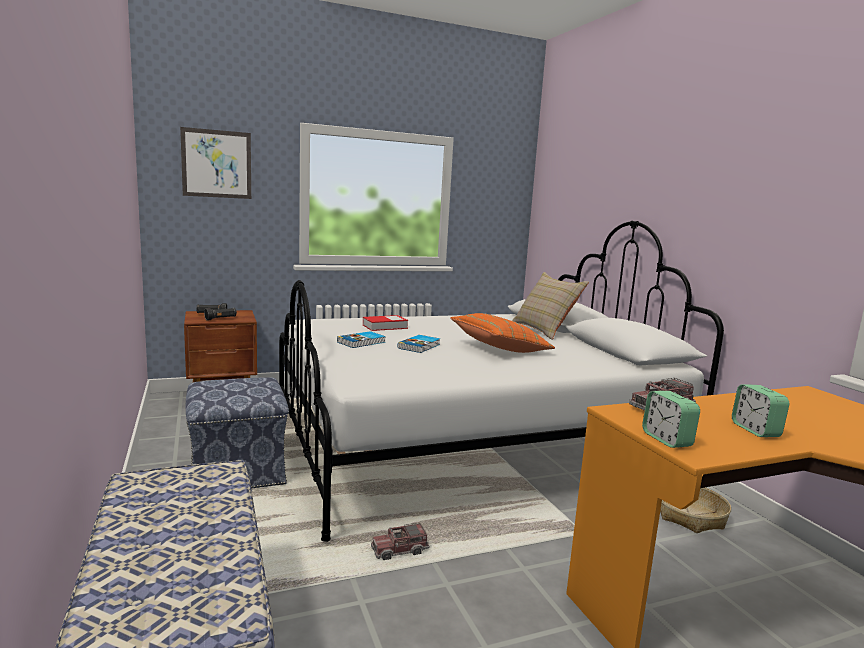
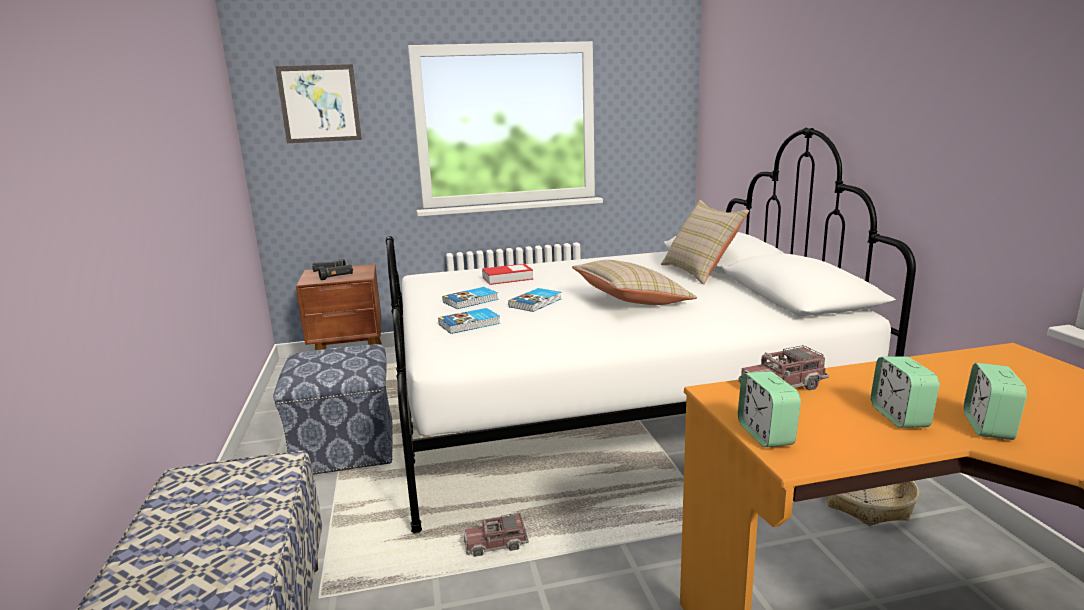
camera: 10 degrees right, 5 degrees up
orange pillow [450,313,555,353] -> beige pillow [572,260,697,305]
none -> book [438,308,500,334]
none -> alarm clock [964,363,1027,440]

